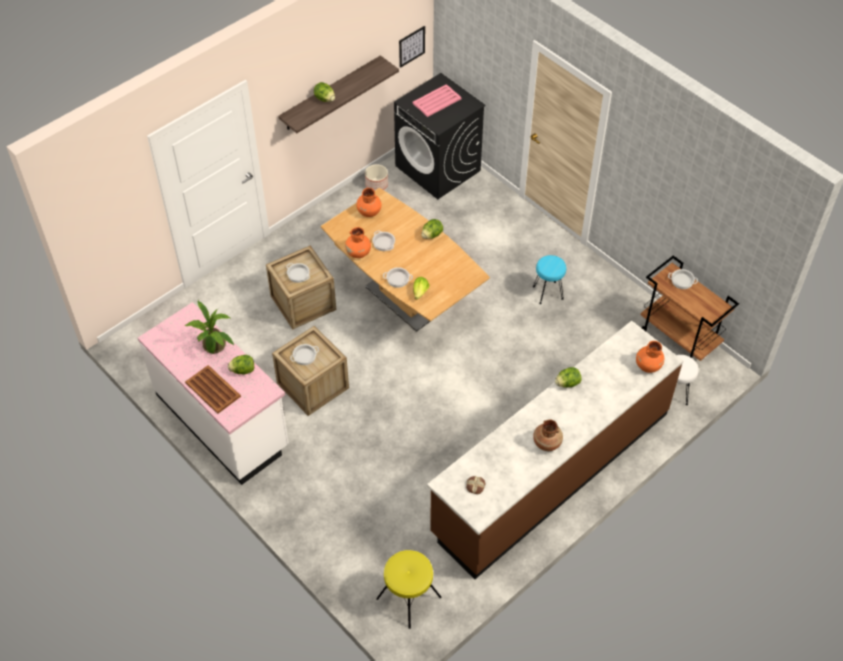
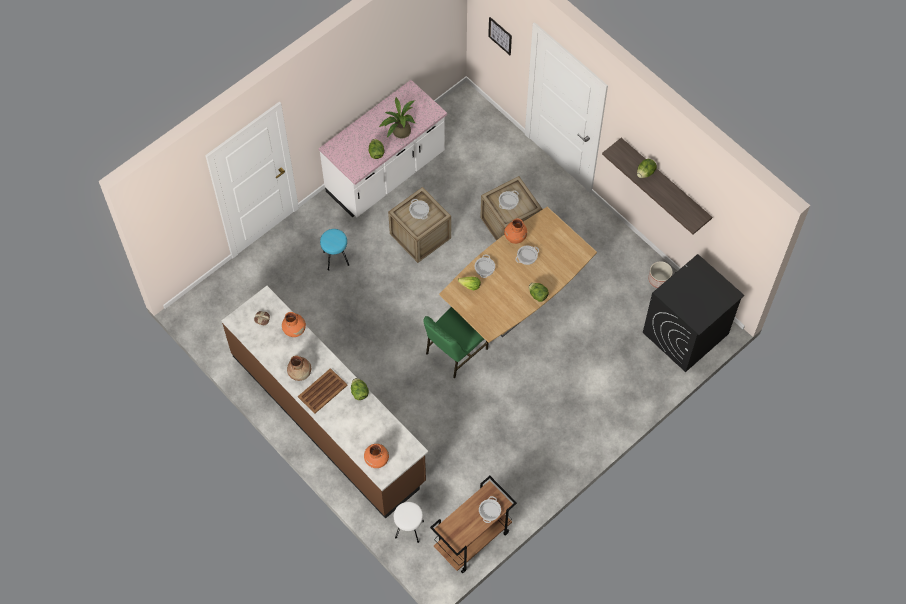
camera: 90 degrees right, 10 degrees up
brown tray [185,365,241,414] -> brown tray moved to [298,368,348,414]
orange vase [356,188,382,217] -> orange vase moved to [282,312,306,337]
yellow stool [376,550,442,629] -> none
picture [399,26,425,68] -> picture moved to [488,17,512,55]
pink tray [413,84,461,117] -> none
turquoise stool [533,255,566,304] -> turquoise stool moved to [320,229,350,270]
none -> green chair [424,307,488,378]

